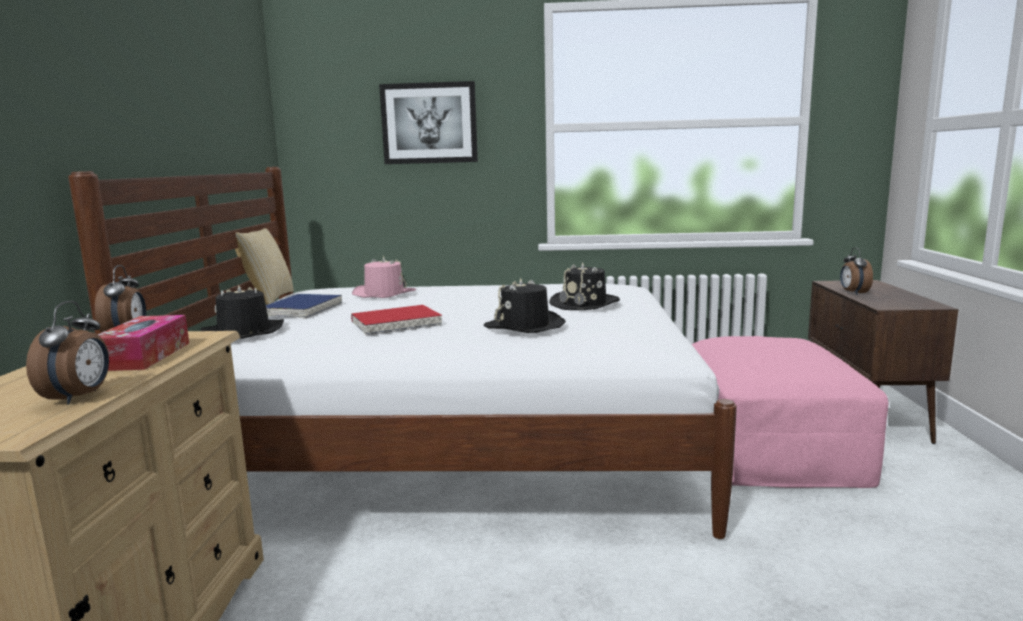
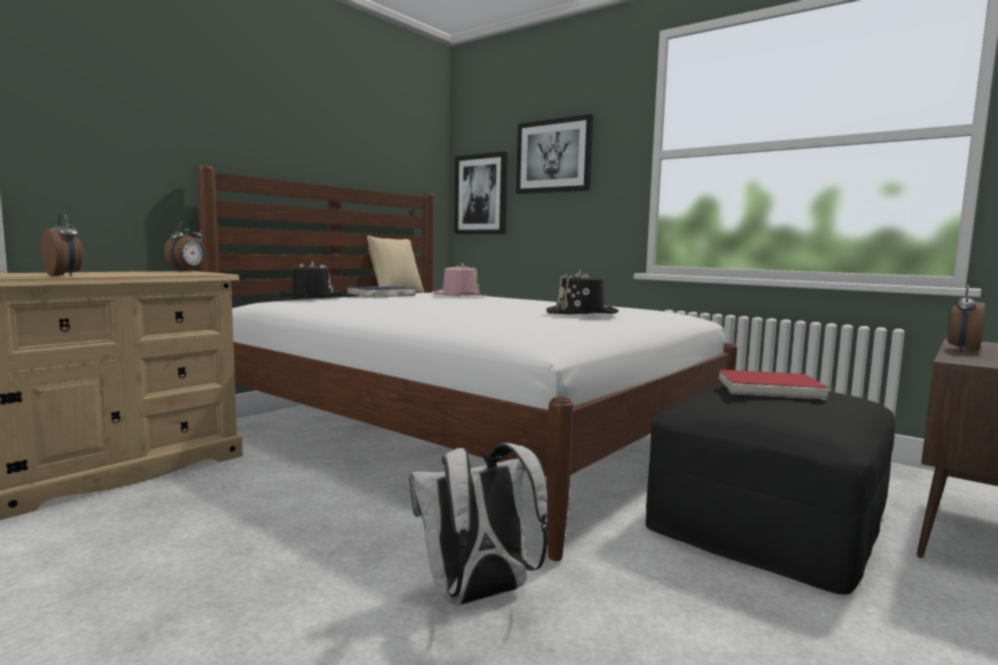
camera: 35 degrees right, 5 degrees down
alarm clock [26,301,109,404] -> alarm clock turned 90 degrees counterclockwise [41,213,83,276]
tissue box [97,315,189,371] -> none
red book [351,305,442,335] -> red book moved to [718,370,829,400]
black hat [484,278,566,333] -> none
pink ottoman [692,336,888,488] -> black ottoman [646,384,895,594]
none -> white backpack [409,443,548,605]
none -> picture [454,152,508,234]

